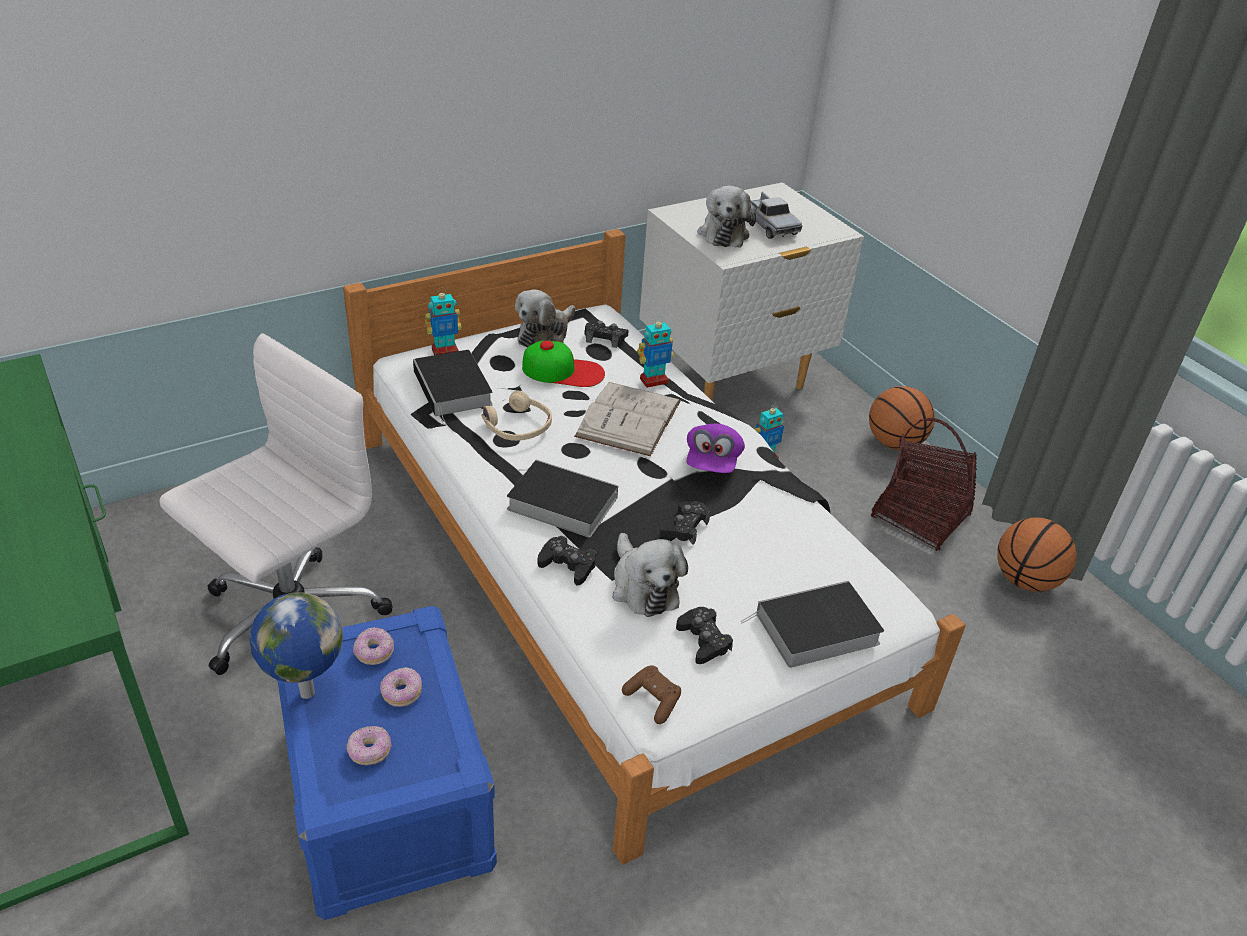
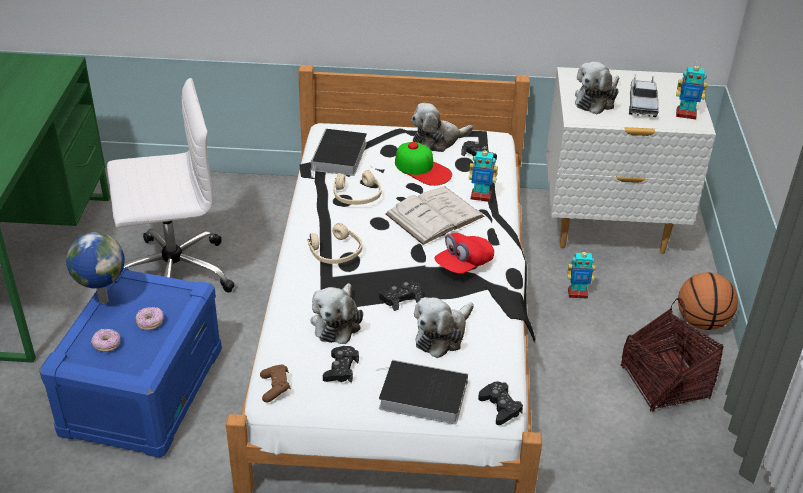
camera: 35 degrees right, 0 degrees up
donut [353,627,394,665] -> none
toy robot [425,287,461,355] -> toy robot moved to [676,61,707,119]
book [507,460,618,537] -> beige headphones [307,223,362,264]
black game controller [538,536,597,586] -> black game controller moved to [478,381,523,425]
purple cap [687,424,745,473] -> red cap [434,233,494,274]
basketball [997,517,1076,592] -> none
none -> plush toy [414,297,474,358]

